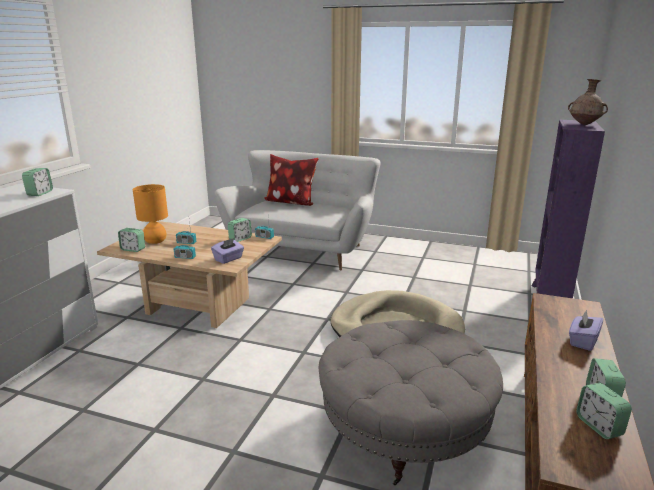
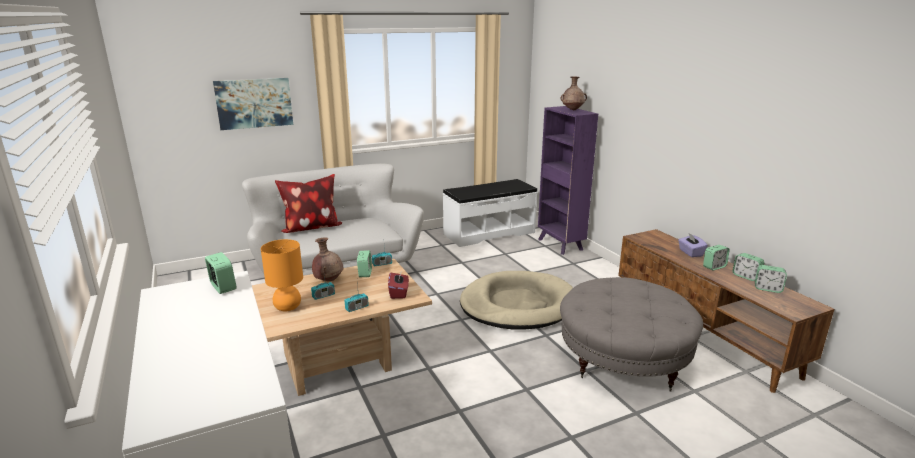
camera: 45 degrees left, 0 degrees up
alarm clock [118,228,145,252] -> alarm clock moved to [703,245,730,271]
purple tissue box [211,238,244,264] -> red tissue box [388,273,409,299]
none -> picture [213,78,293,130]
none -> brown vase [312,237,344,281]
none -> white bench [443,179,538,247]

